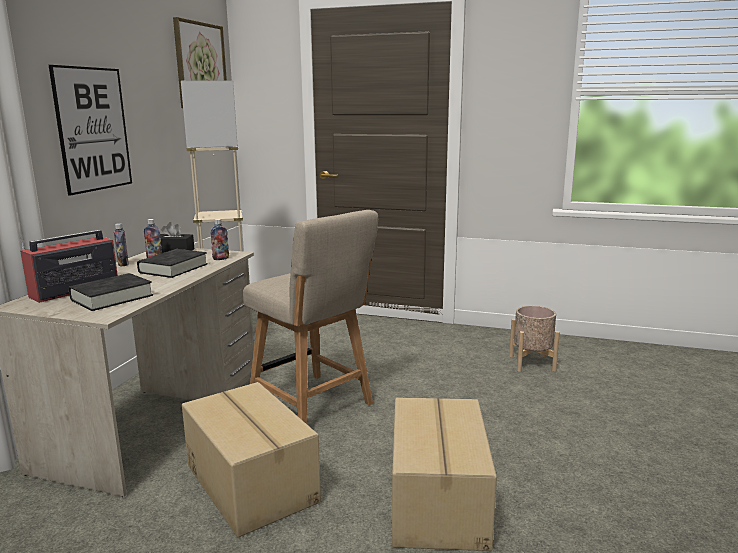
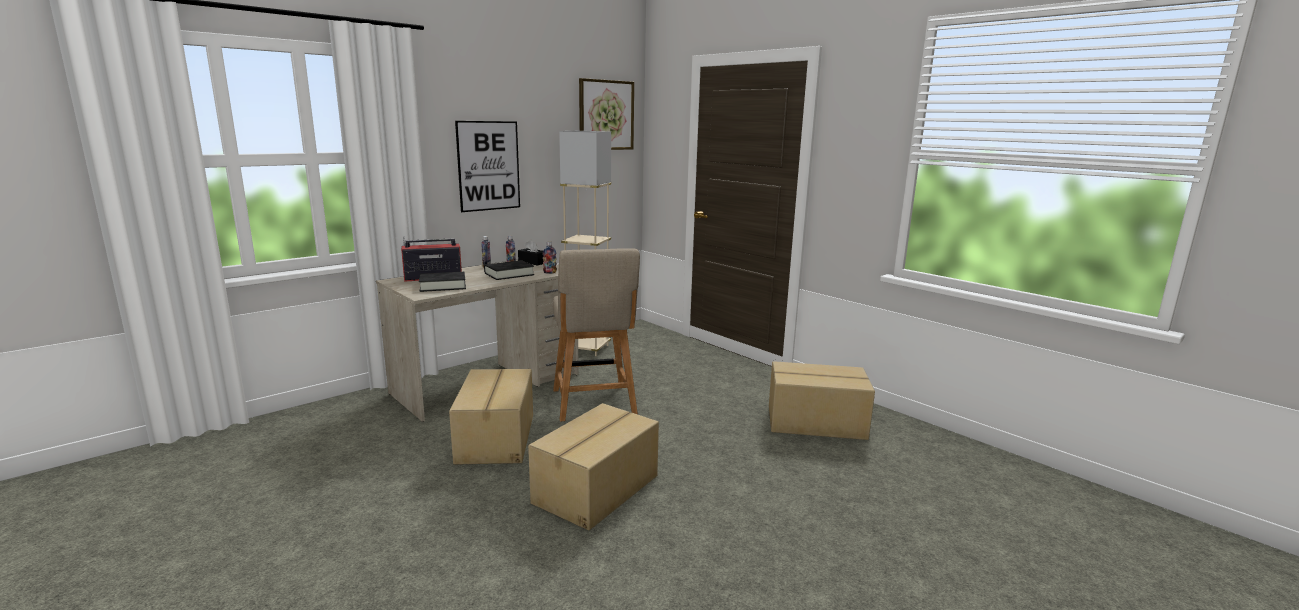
camera: 30 degrees right, 0 degrees up
beige planter [509,306,560,372] -> cardboard box [769,361,875,440]

